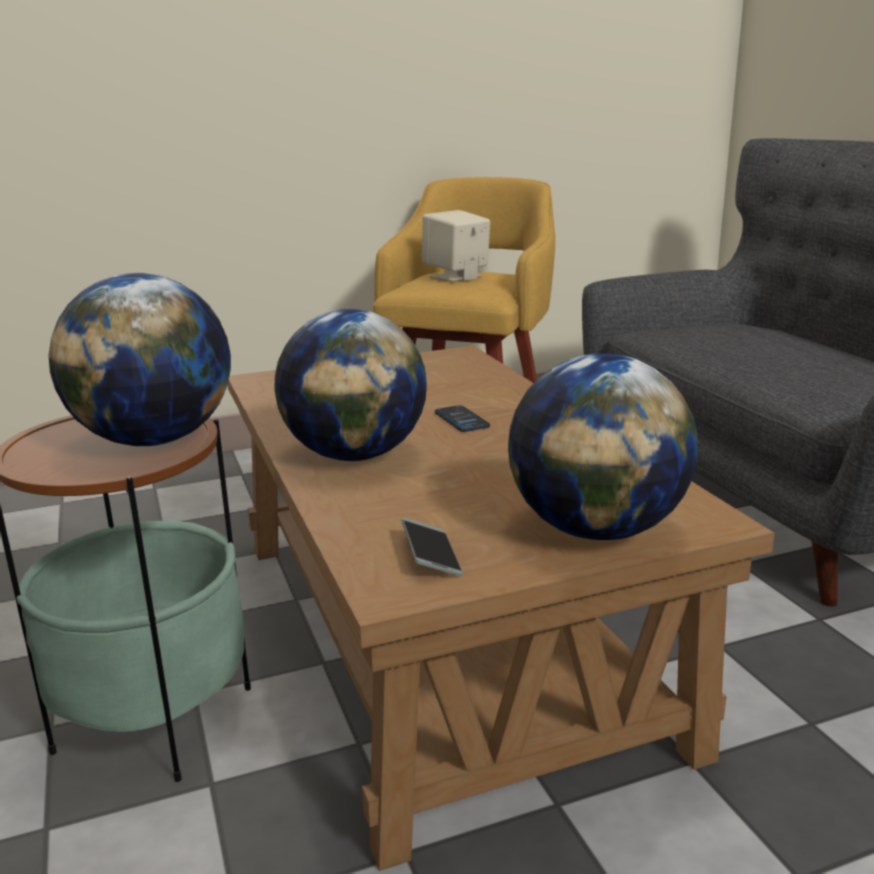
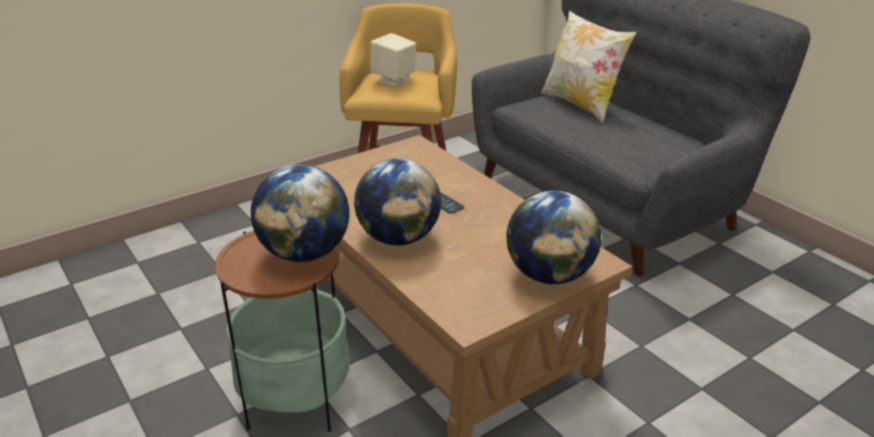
camera: 15 degrees left, 10 degrees up
phone [401,517,463,576] -> none
none -> pillow [541,10,636,123]

